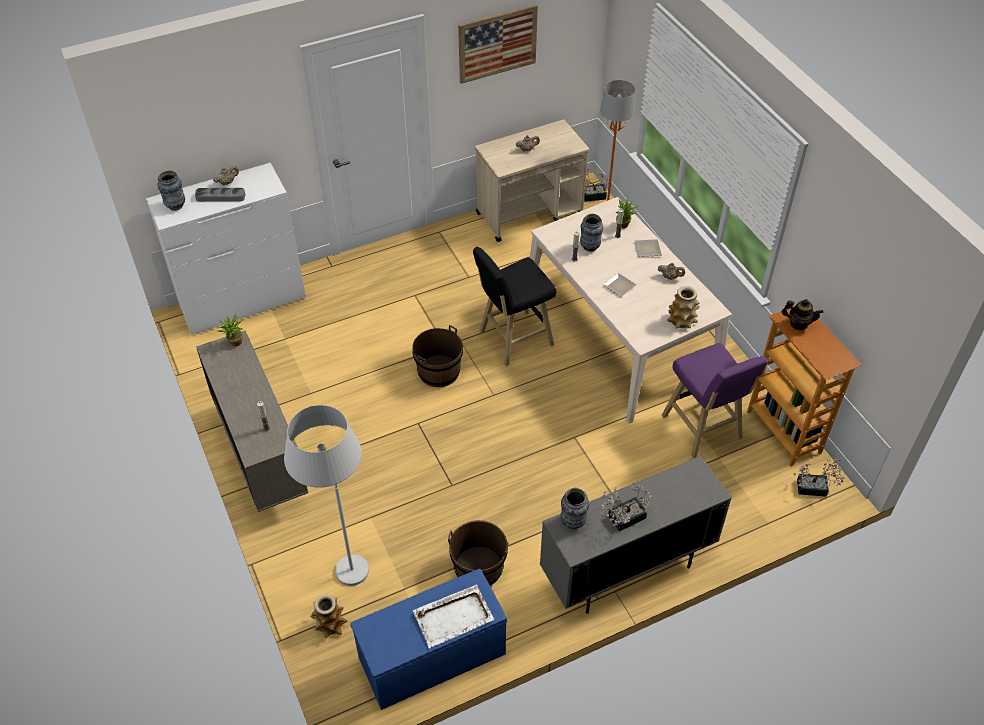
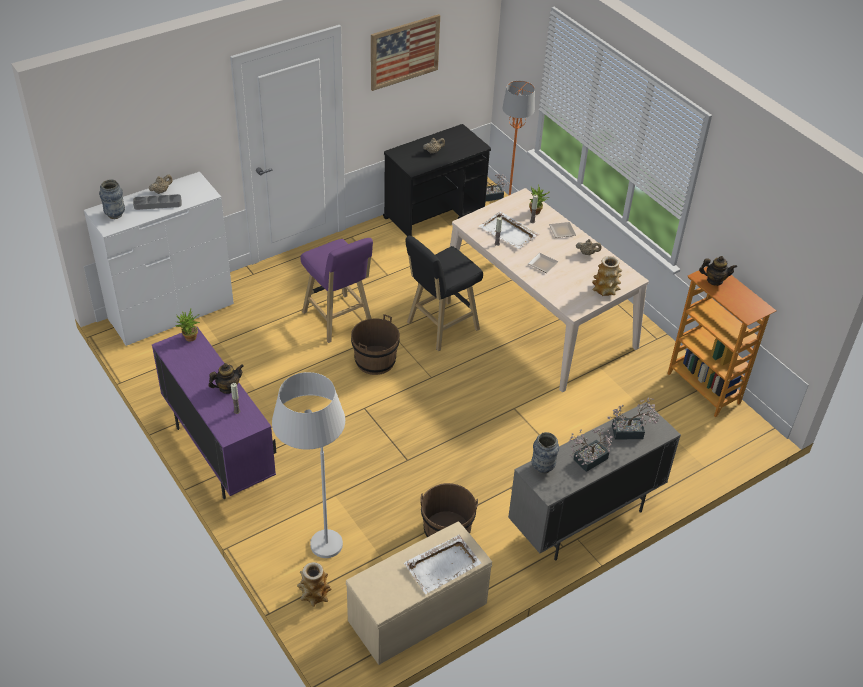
camera: 10 degrees left, 5 degrees down
beige cabinet [196,330,308,512] -> purple cabinet [152,327,276,499]
blue bench [350,569,507,710] -> beige bench [346,521,492,665]
beige cart [475,119,589,242] -> black cart [383,124,491,236]
vase [580,213,603,252] -> white tray [479,211,539,249]
purple stool [661,343,768,459] -> purple stool moved to [300,238,373,343]
potted plant [793,458,845,497] -> potted plant moved to [608,398,660,440]
none -> teapot [208,363,244,394]

